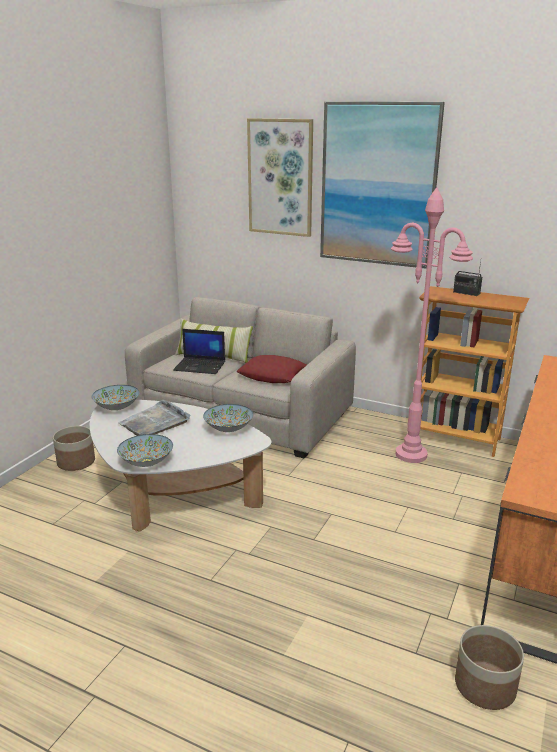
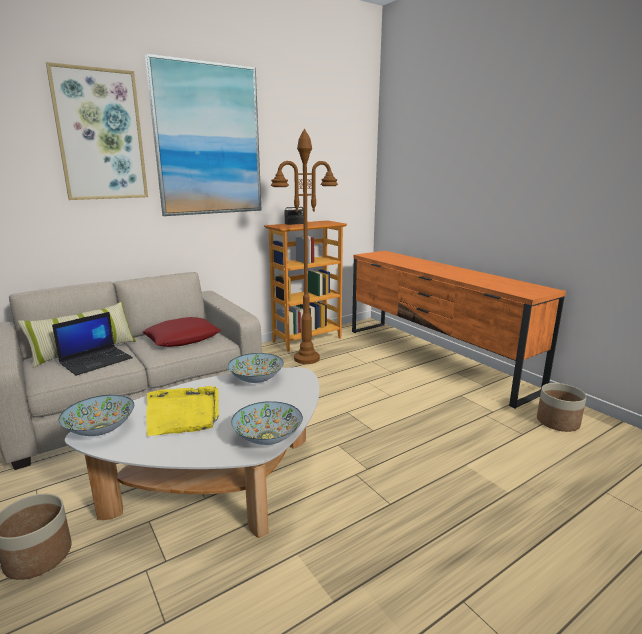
camera: 60 degrees left, 5 degrees down
grey tray [118,400,190,436] -> yellow tray [146,386,219,436]
pink floor lamp [391,187,473,463] -> brown floor lamp [271,129,338,364]

